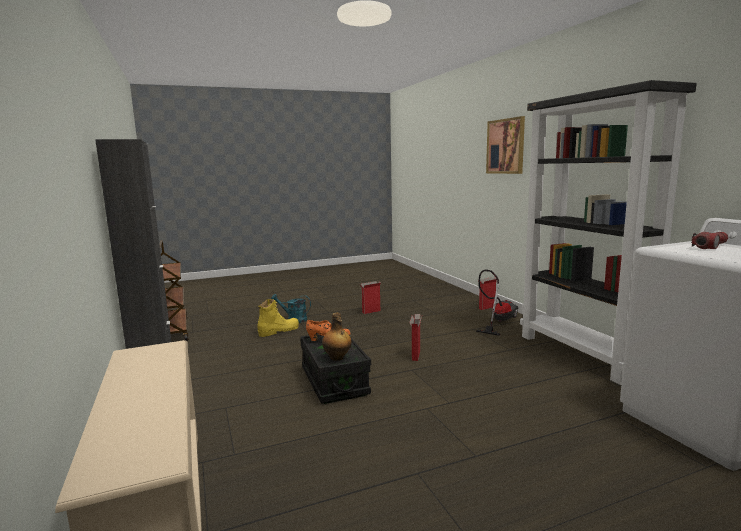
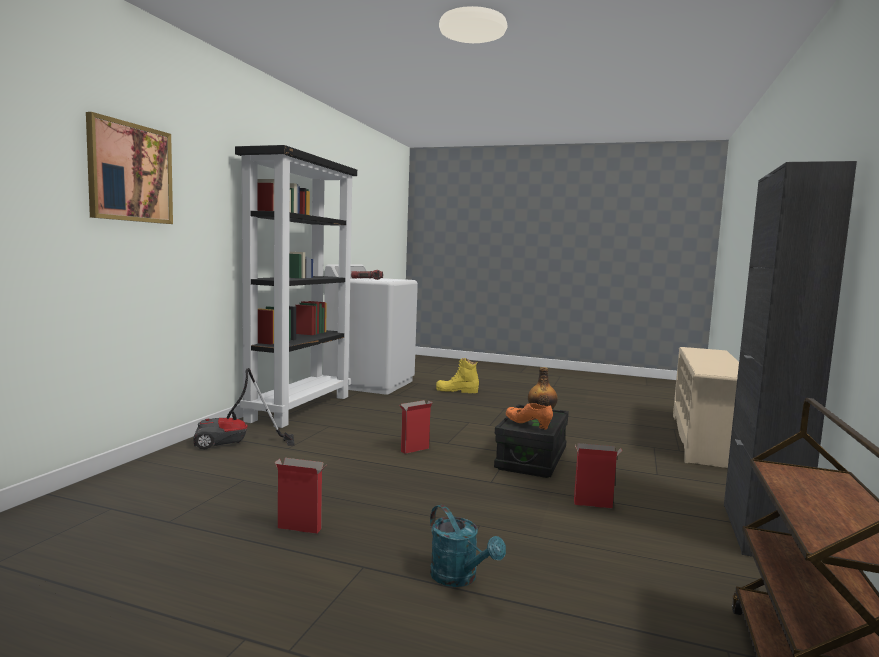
camera: 140 degrees left, 5 degrees down
yellow boot [257,299,299,337] -> yellow boot moved to [436,358,479,393]
cardboard box [479,277,497,310] -> cardboard box moved to [574,443,622,509]

